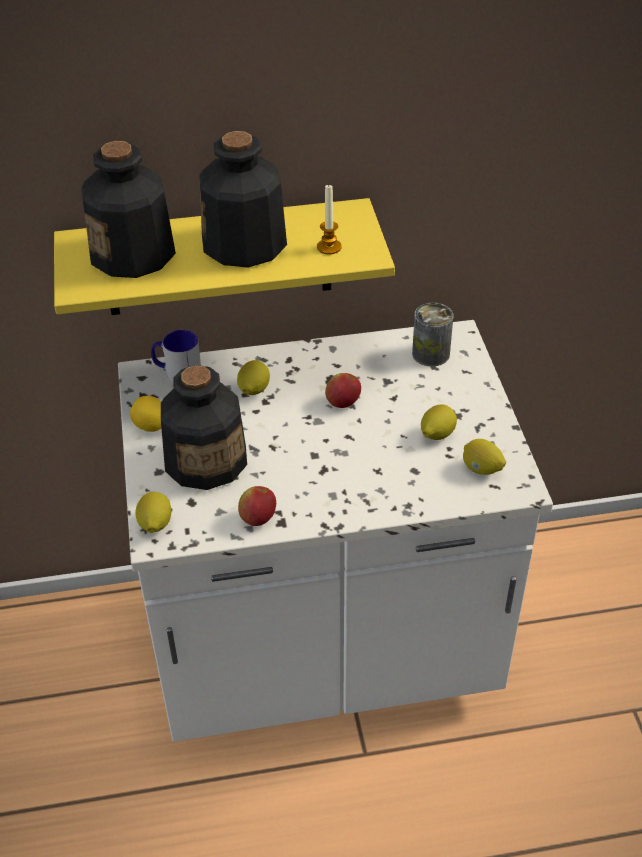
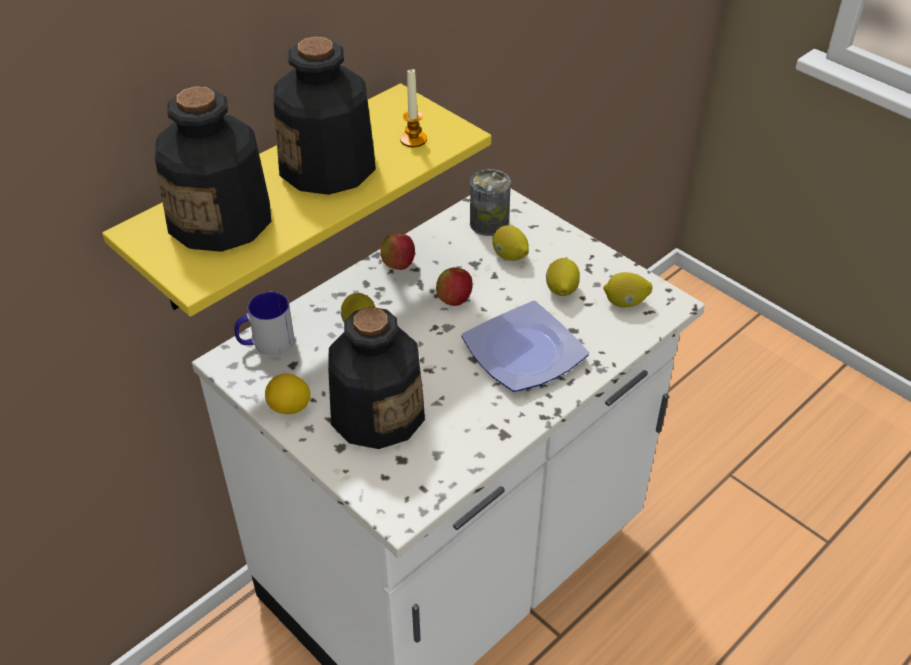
camera: 35 degrees left, 0 degrees up
lemon [135,492,171,533] -> lemon moved to [492,225,529,261]
apple [238,486,276,526] -> apple moved to [380,233,415,270]
none -> plate [461,301,589,392]

